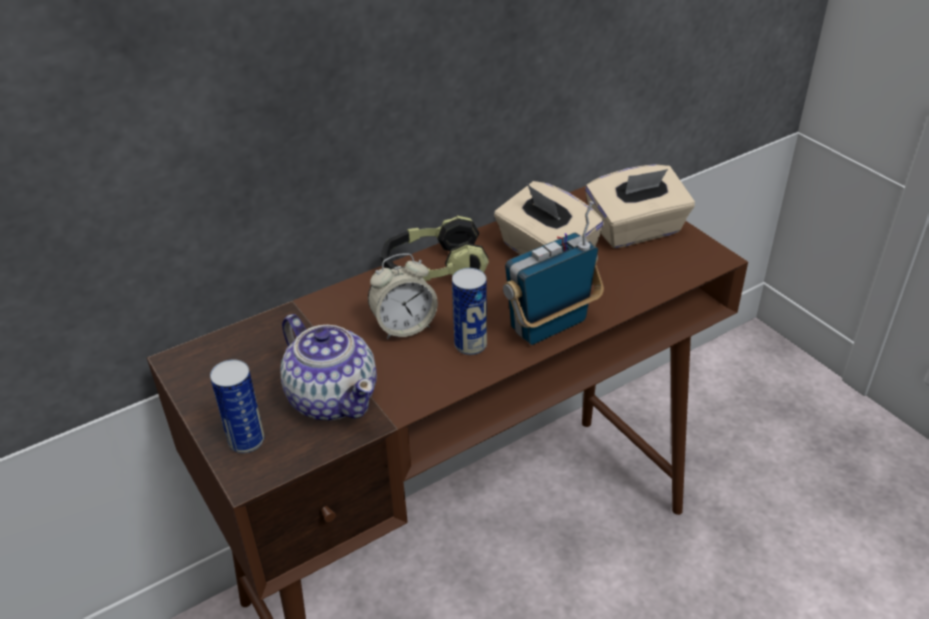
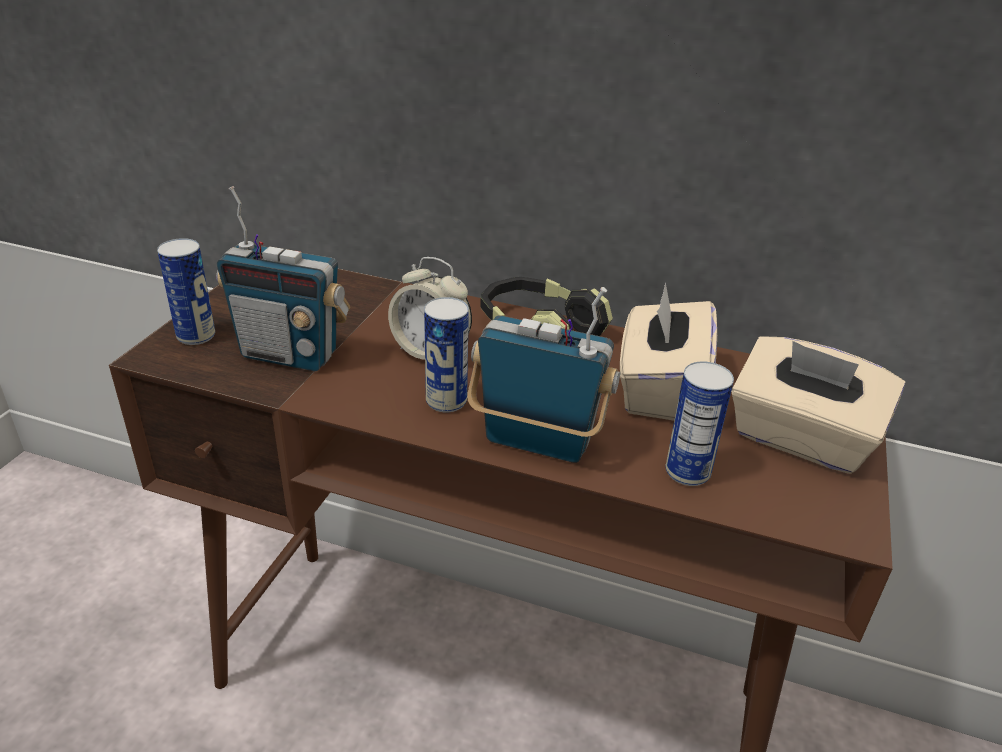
camera: 50 degrees right, 5 degrees down
teapot [281,314,377,421] -> radio [216,186,350,371]
none -> can [666,361,734,486]

